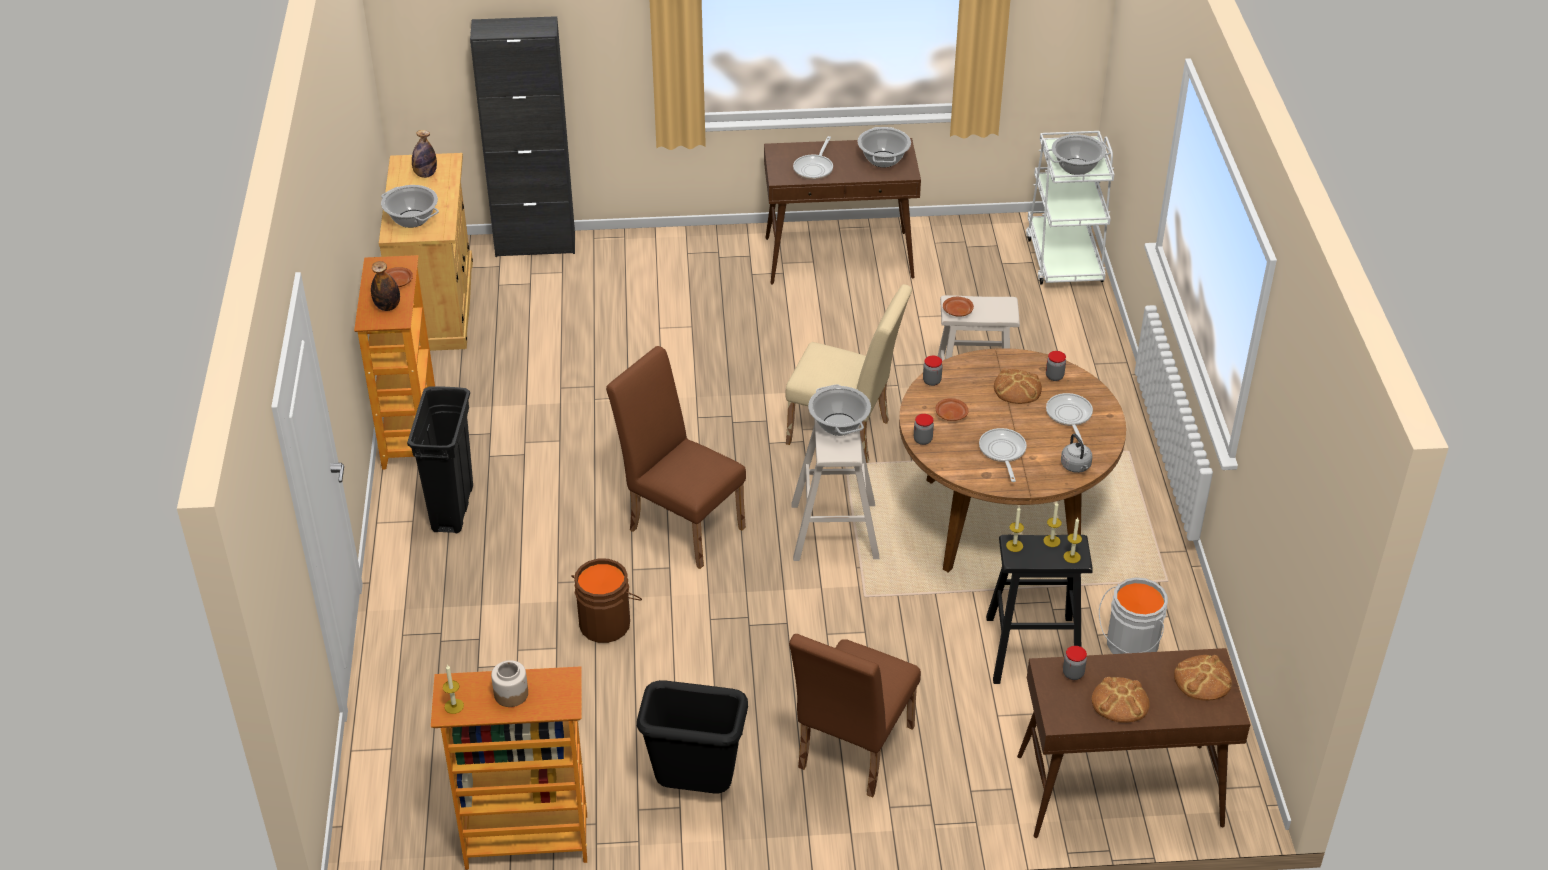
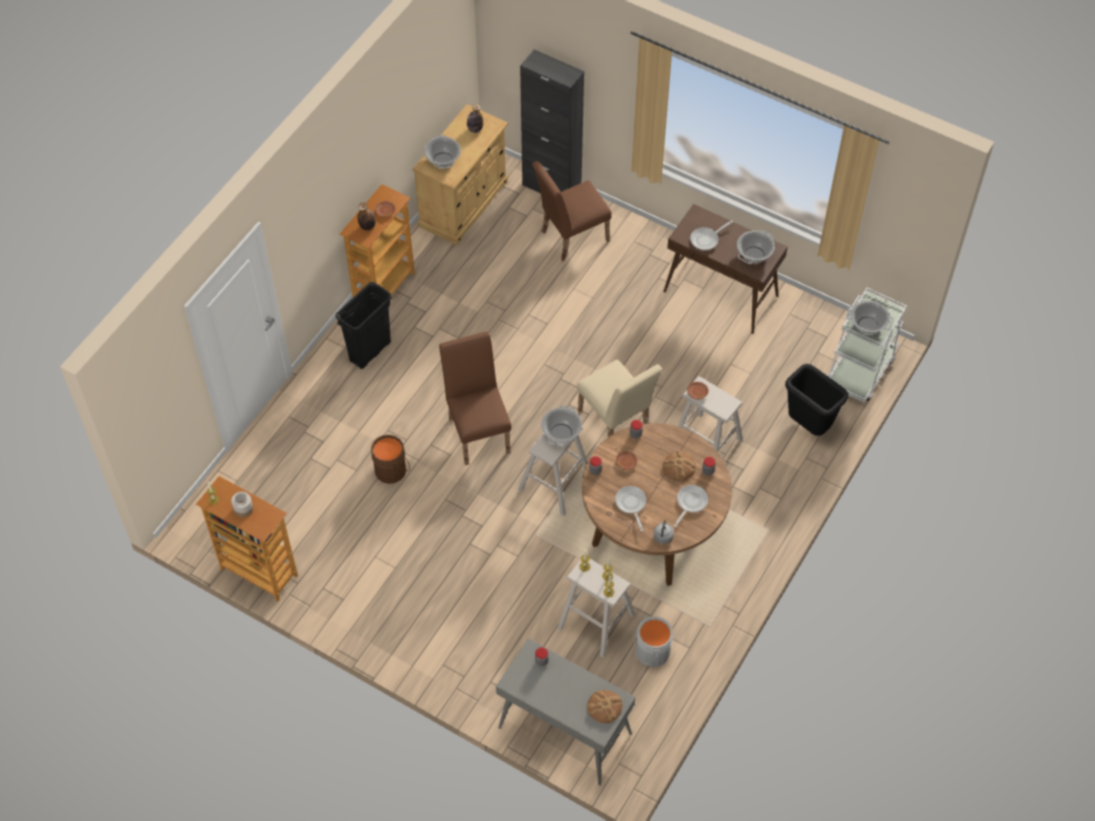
camera: 35 degrees right, 15 degrees up
black trash can [637,680,748,793] -> black trash can moved to [785,364,848,436]
brown chair [789,634,921,798] -> brown chair moved to [532,161,612,262]
frying pan [979,428,1027,482] -> frying pan turned 45 degrees counterclockwise [615,486,646,531]
black stool [986,535,1093,684] -> beige stool [557,559,636,658]
brown console table [1017,648,1251,838] -> grey console table [496,638,636,786]
bread [1092,677,1150,723] -> none

